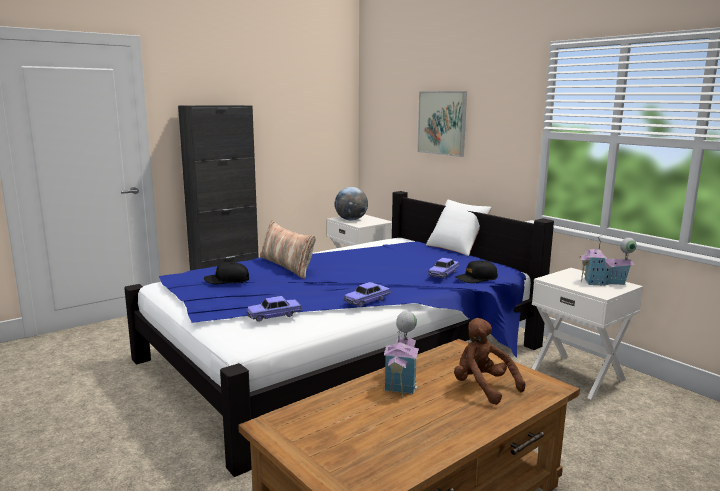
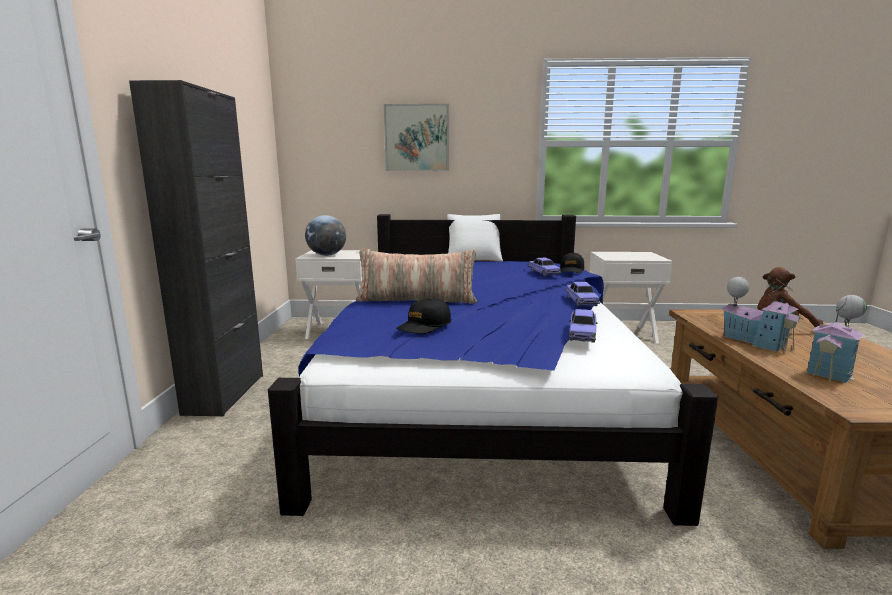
camera: 50 degrees left, 0 degrees up
toy house [579,234,637,286] -> toy house moved to [806,295,867,383]

